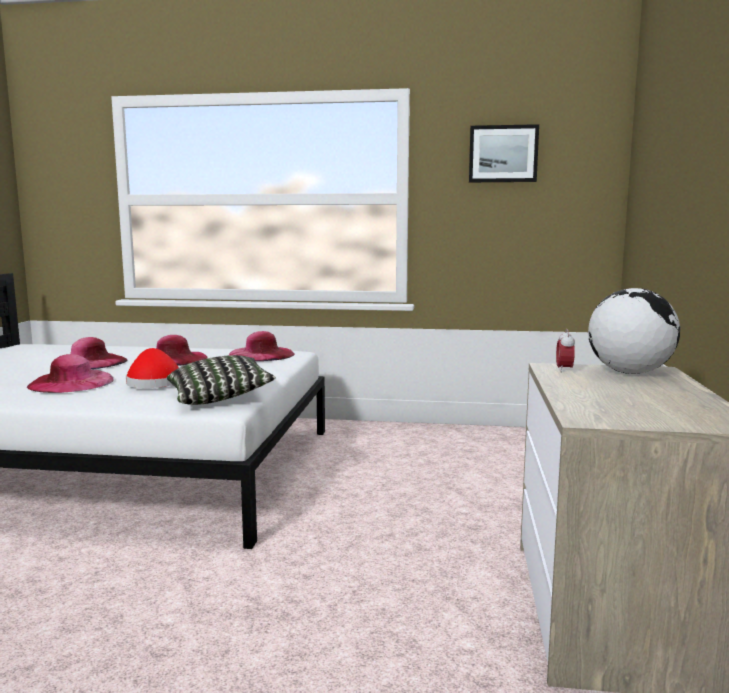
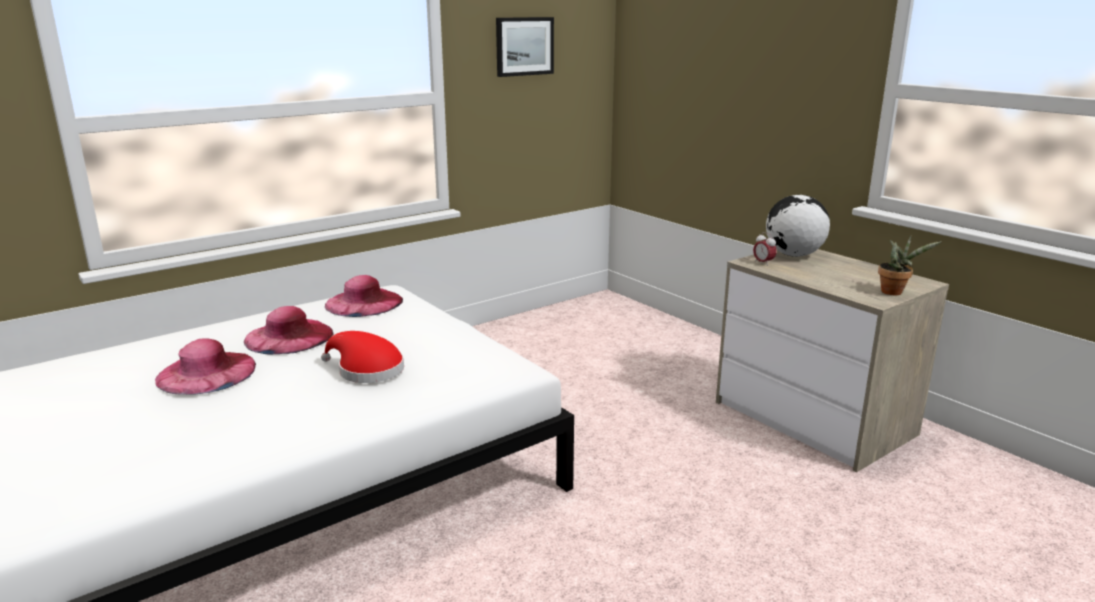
camera: 45 degrees left, 10 degrees up
pink hat [27,354,114,393] -> none
pillow [167,355,276,405] -> none
none -> potted plant [878,235,942,295]

